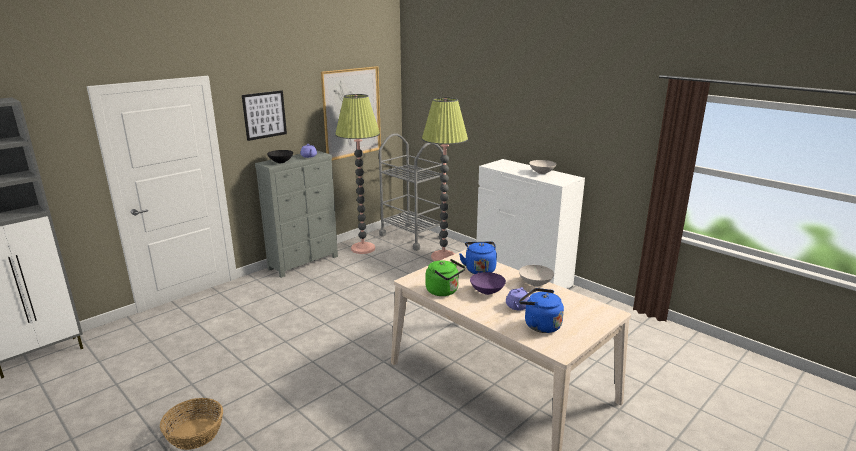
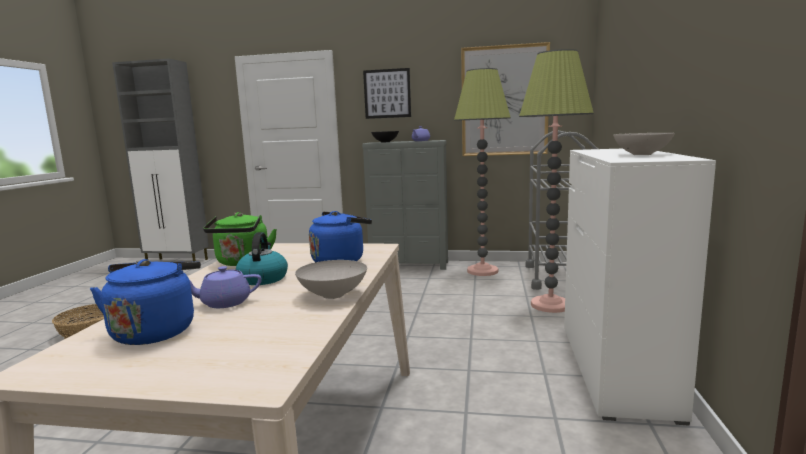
camera: 55 degrees right, 10 degrees down
purple bowl [470,272,506,295] -> kettle [236,232,288,285]

